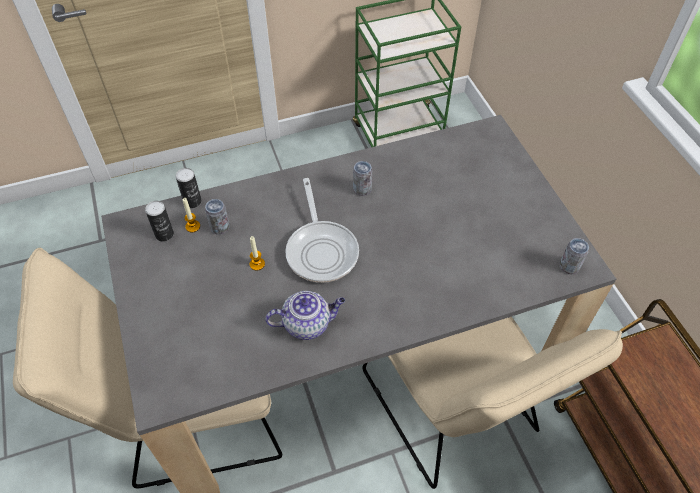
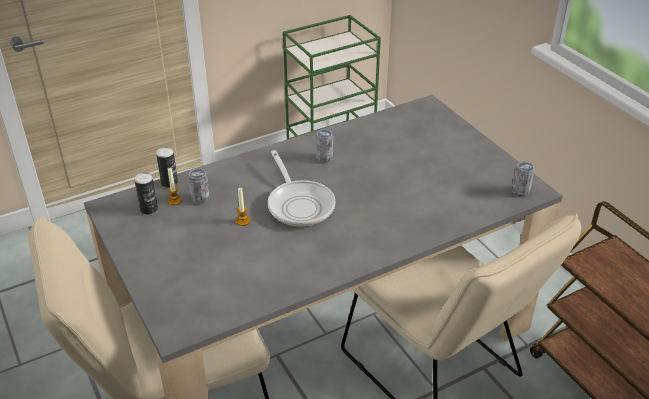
camera: 10 degrees left, 15 degrees down
teapot [265,291,345,340] -> none

